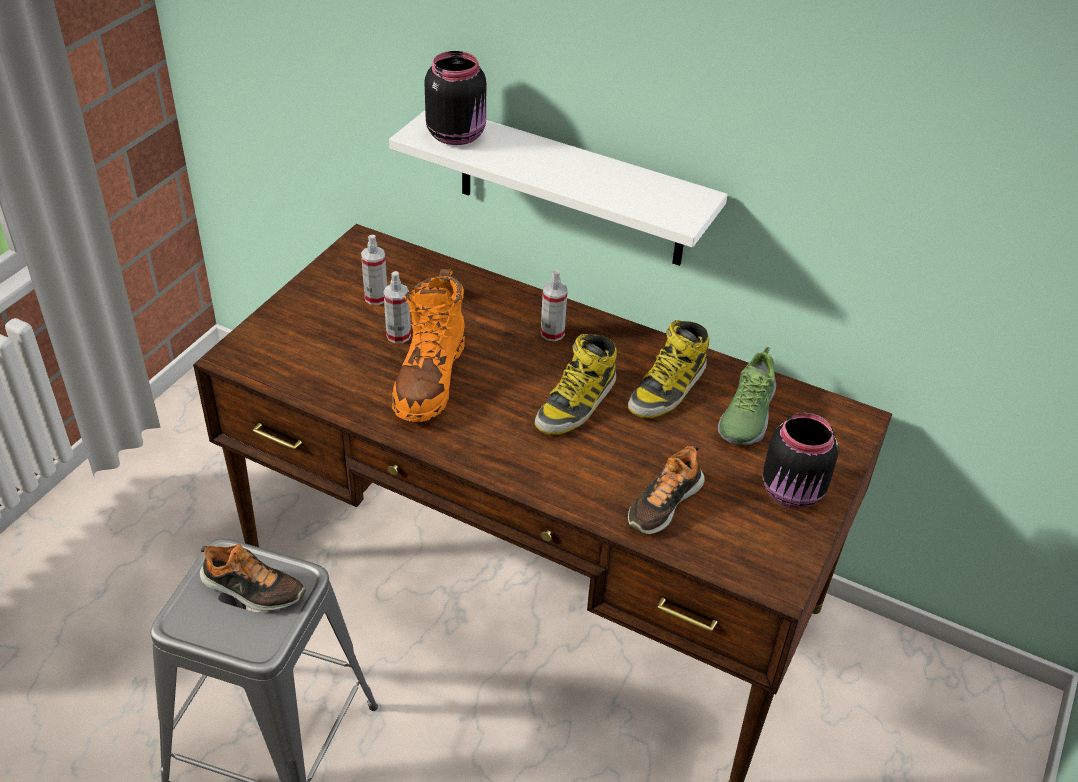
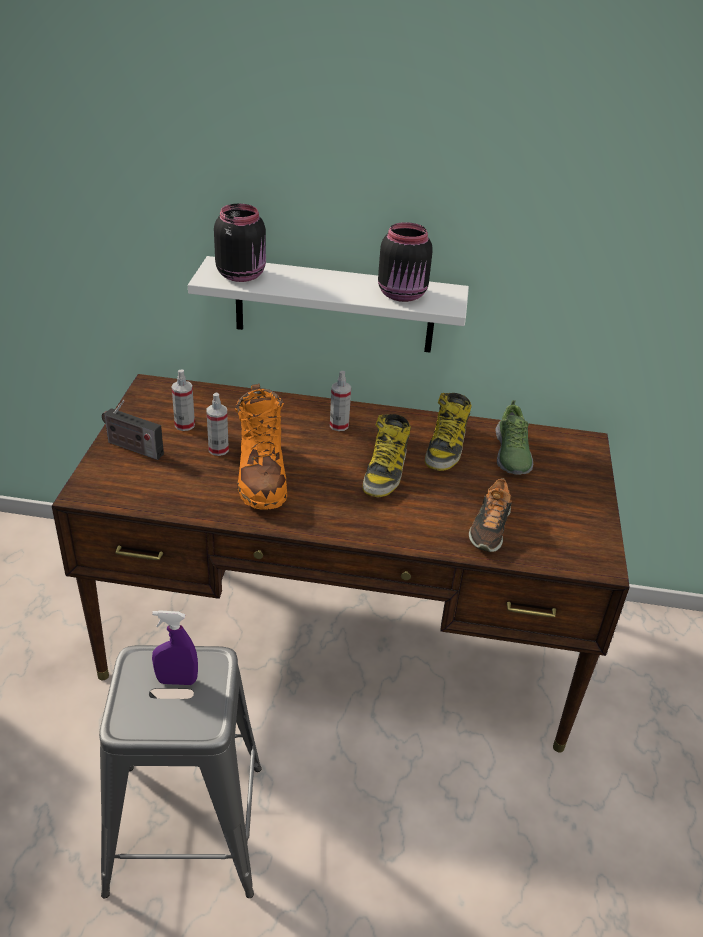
camera: 20 degrees left, 5 degrees down
shoe [200,544,306,611] -> purple spray bottle [152,610,198,685]
black jar [763,413,838,509] -> black jar moved to [378,222,433,302]
none -> radio [102,400,164,460]

